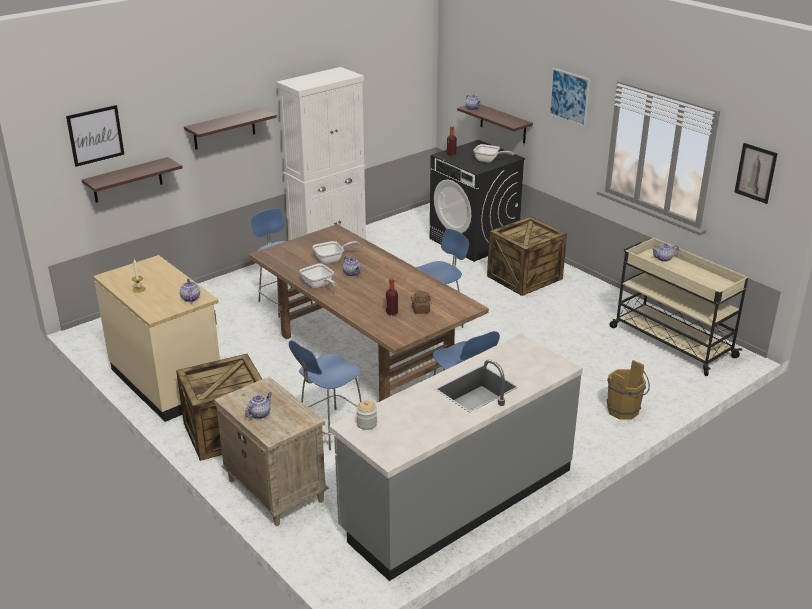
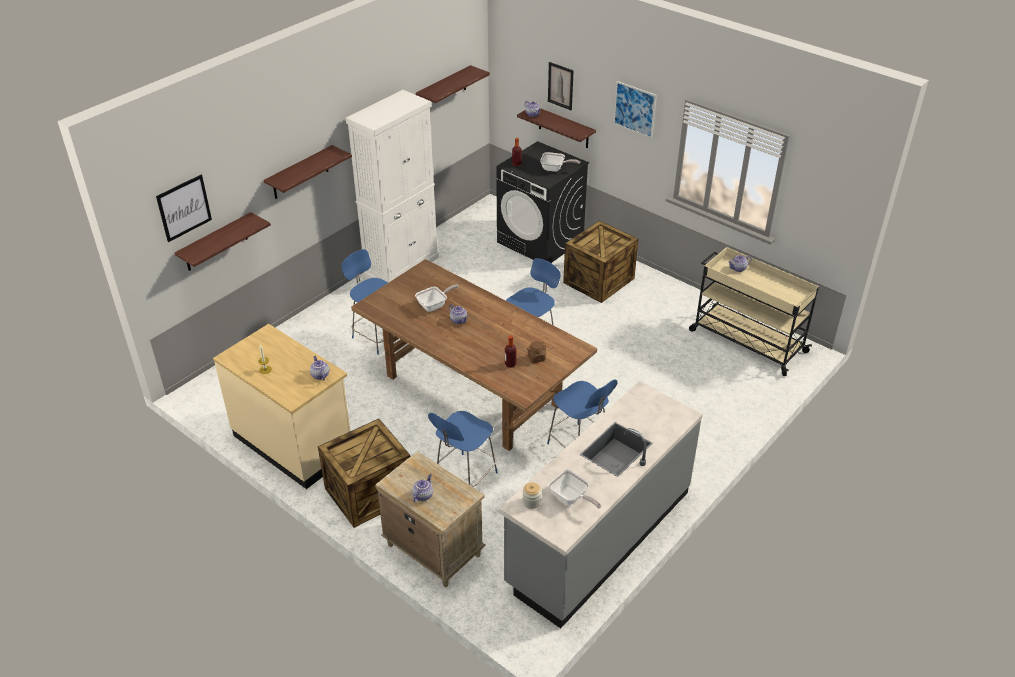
camera: 10 degrees left, 10 degrees up
frying pan [299,264,337,288] -> frying pan moved to [548,470,601,508]
brown bucket [607,360,650,420] -> none
picture [735,143,778,204] -> picture moved to [548,62,574,110]
none -> shelf [416,65,490,103]

